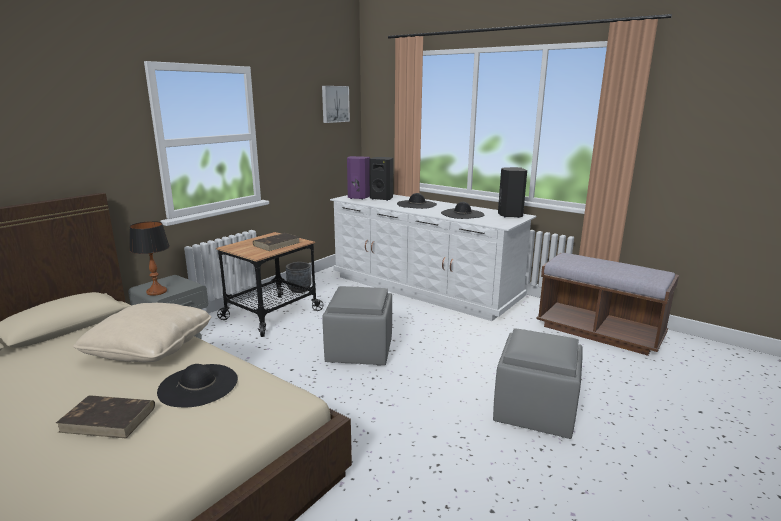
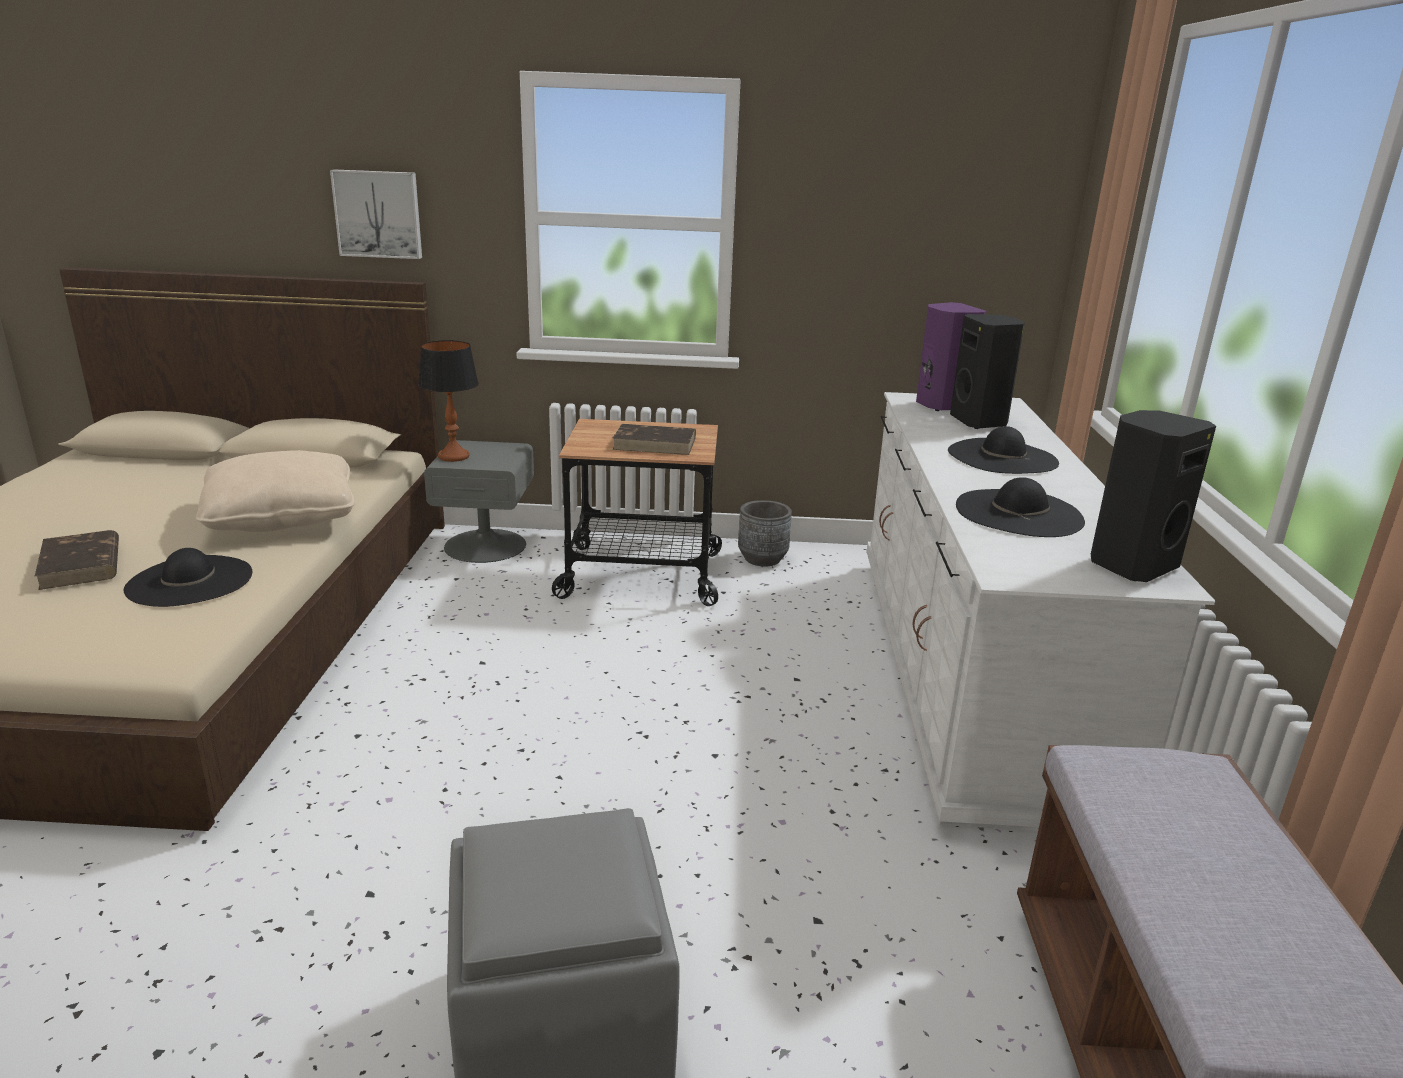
camera: 55 degrees right, 5 degrees up
picture [322,86,350,123] -> picture moved to [330,170,422,259]
grey ottoman [323,286,392,366] -> none

